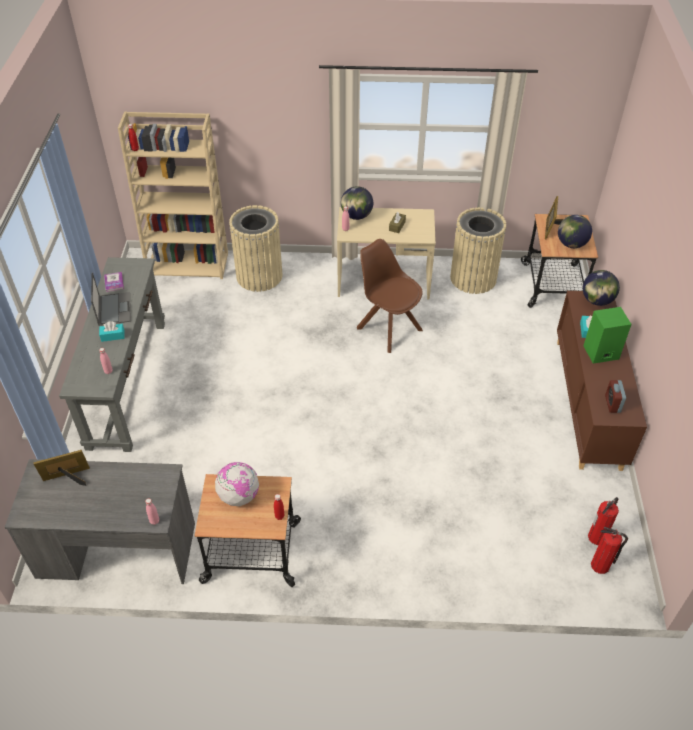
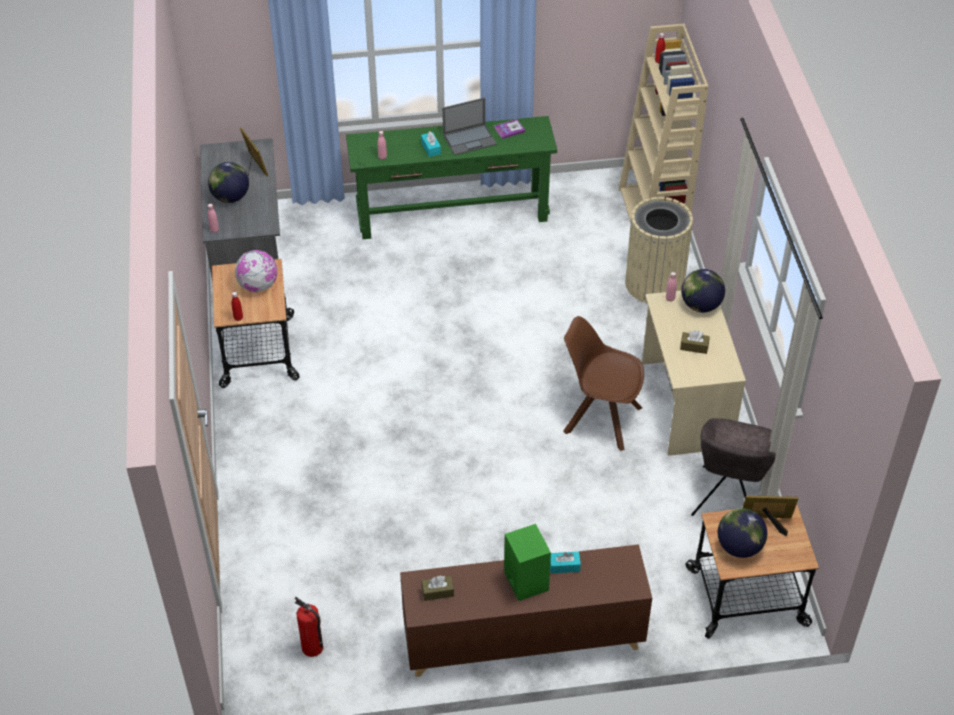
camera: 80 degrees right, 0 degrees up
grey console table [59,257,165,452] -> green console table [346,116,557,239]
brown chair [357,239,423,353] -> brown chair turned 105 degrees counterclockwise [563,316,644,451]
beige trash can [450,207,506,294] -> grey chair [691,418,776,516]
globe [583,270,620,306] -> globe moved to [208,162,249,203]
fire extinguisher [591,527,628,574] -> none
alarm clock [605,380,626,413] -> brown tissue box [422,576,454,601]

